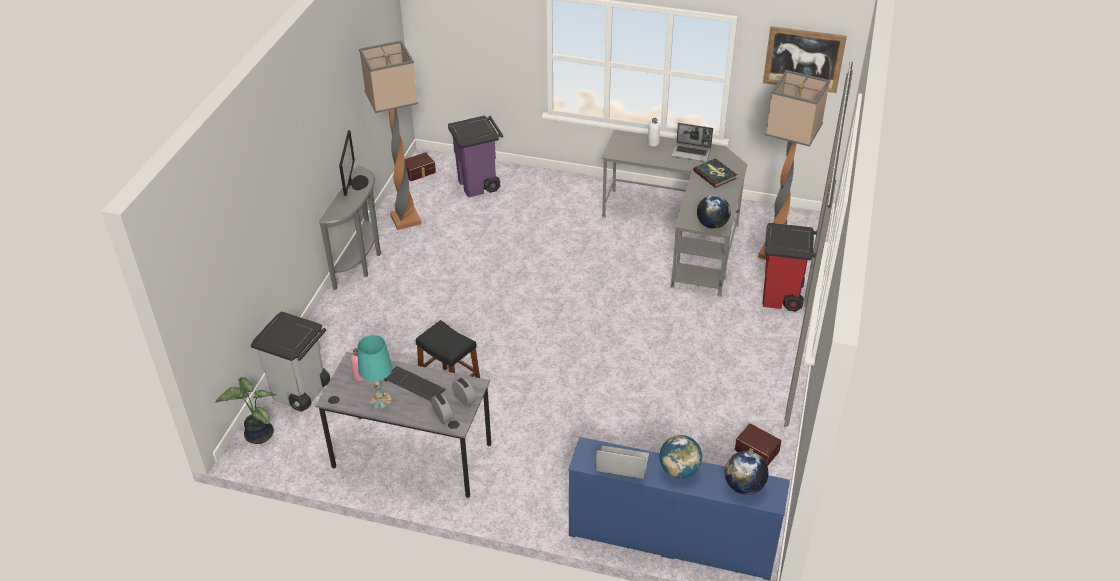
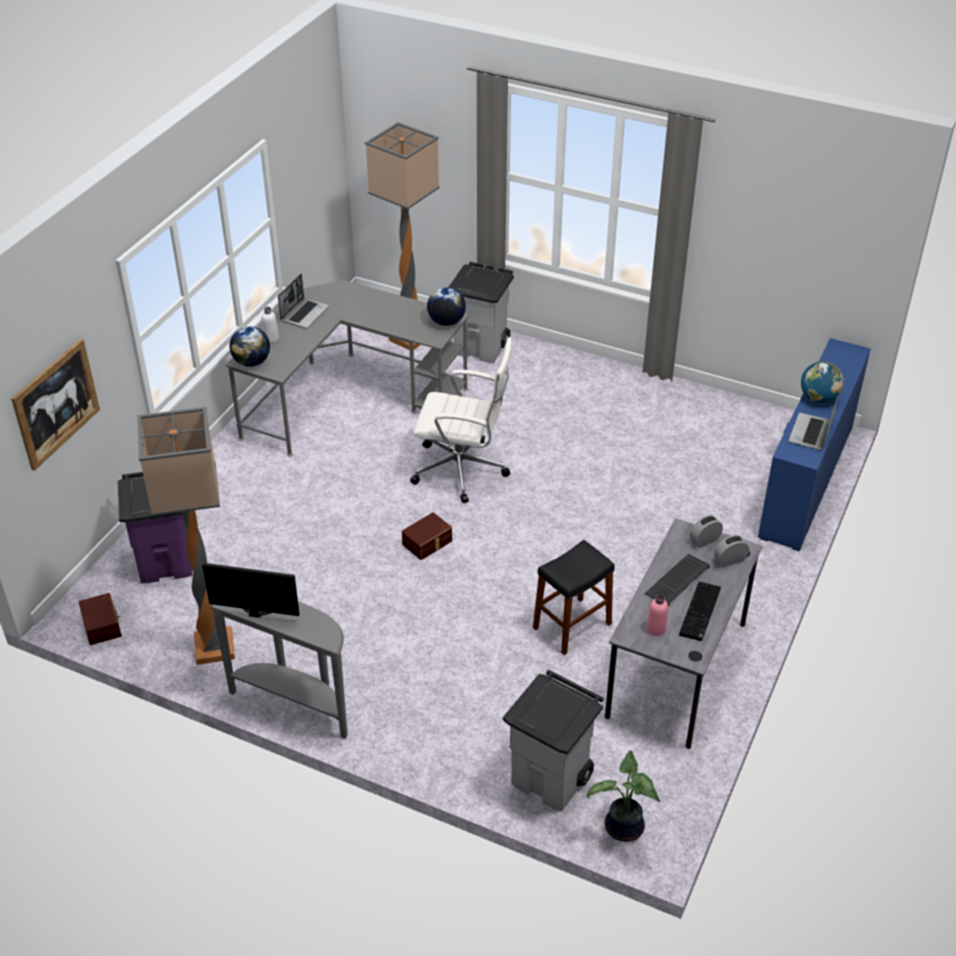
camera: 80 degrees left, 0 degrees up
turquoise table lamp [357,335,392,409] -> keyboard [679,582,721,641]
book [693,158,737,188] -> none
globe [725,451,768,495] -> globe moved to [230,326,270,367]
brown storage box [735,423,782,466] -> brown storage box moved to [402,512,452,560]
red trash can [762,223,817,312] -> grey trash can [448,262,514,363]
picture [763,26,847,93] -> picture moved to [11,339,100,471]
none -> white office chair [410,337,512,503]

